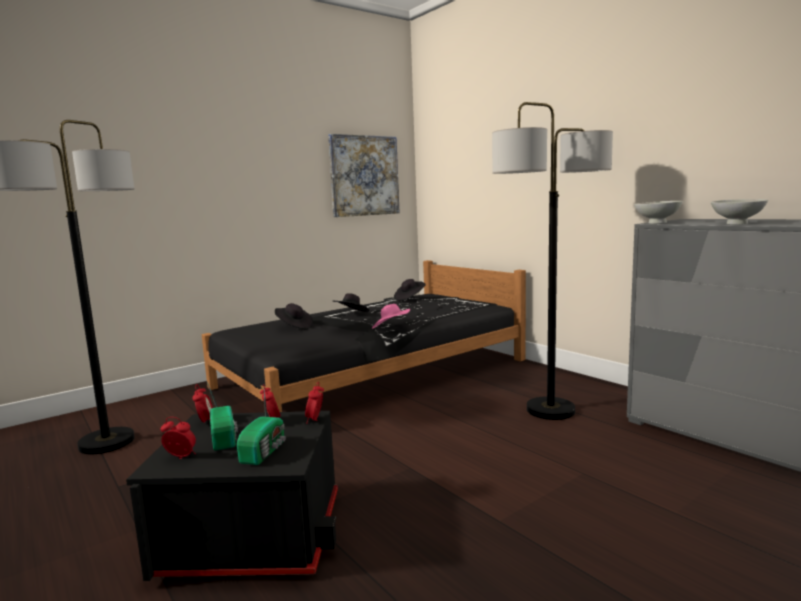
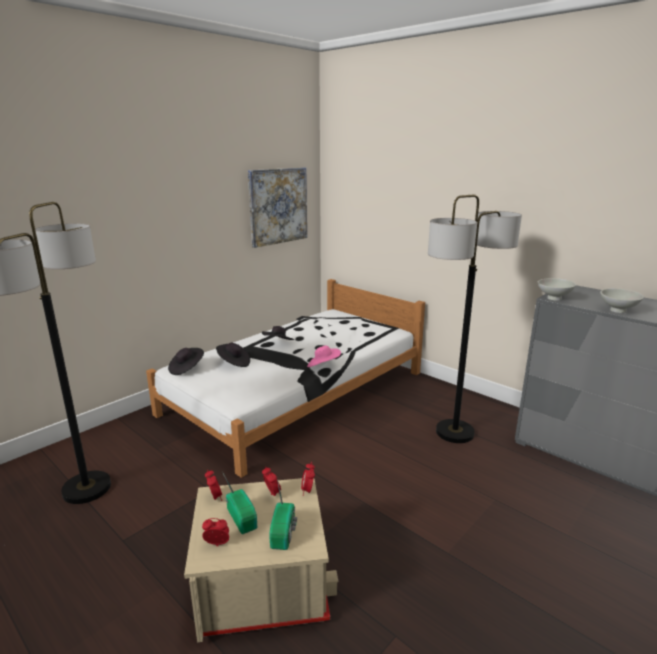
camera: 10 degrees left, 10 degrees up
black storage box [126,411,338,581] -> beige storage box [184,478,338,642]
black bed [202,260,526,412] -> white bed [146,279,425,478]
black hat [394,279,426,301] -> black hat moved to [168,348,204,375]

